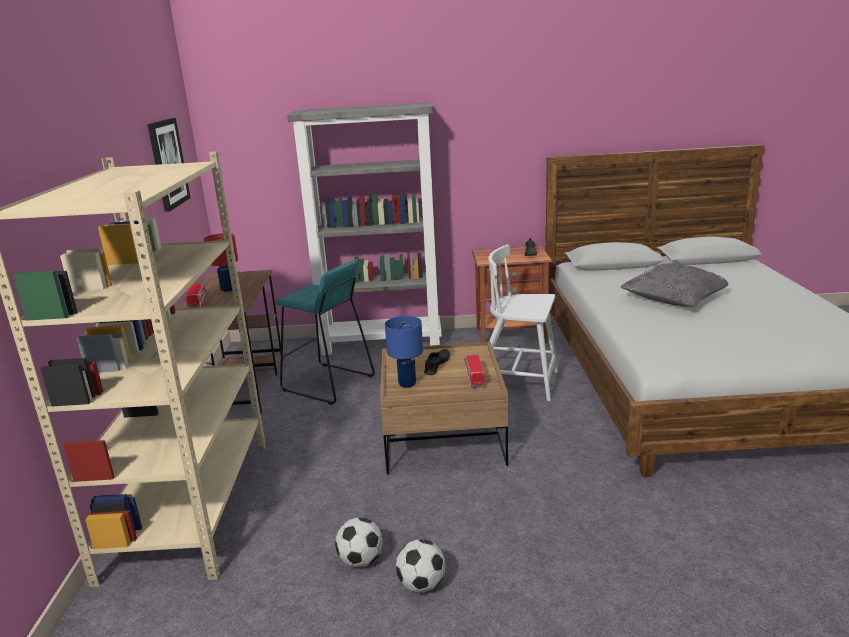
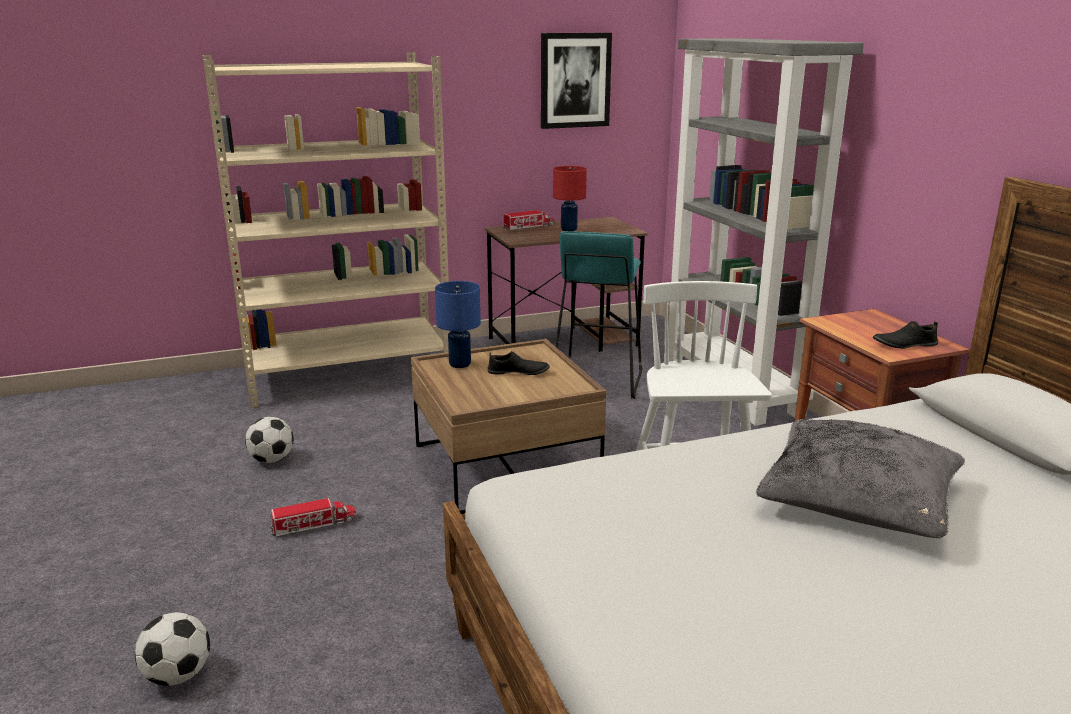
camera: 70 degrees right, 0 degrees up
football [396,539,445,592] -> football moved to [135,612,210,686]
toy truck [464,354,485,388] -> toy truck moved to [270,498,357,536]

